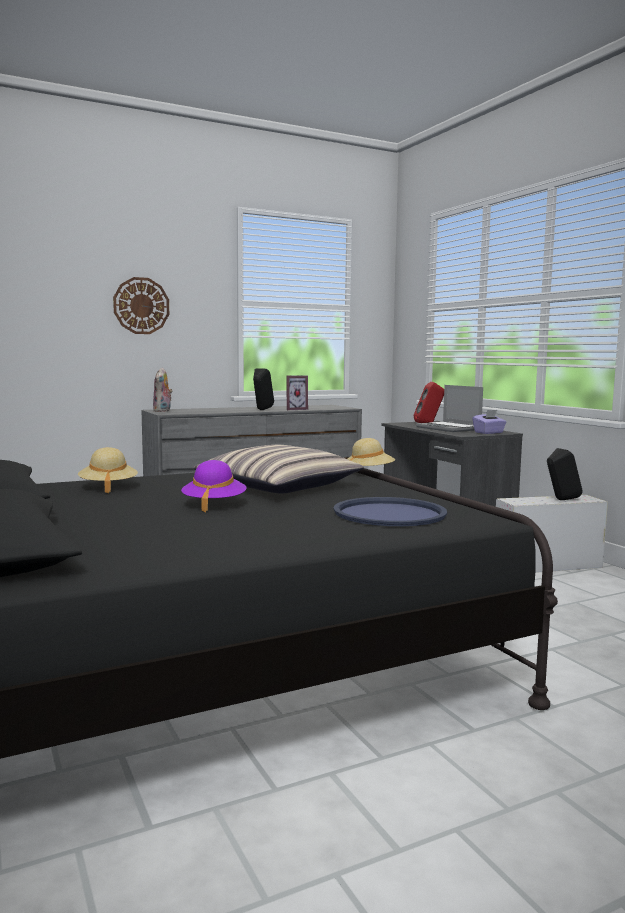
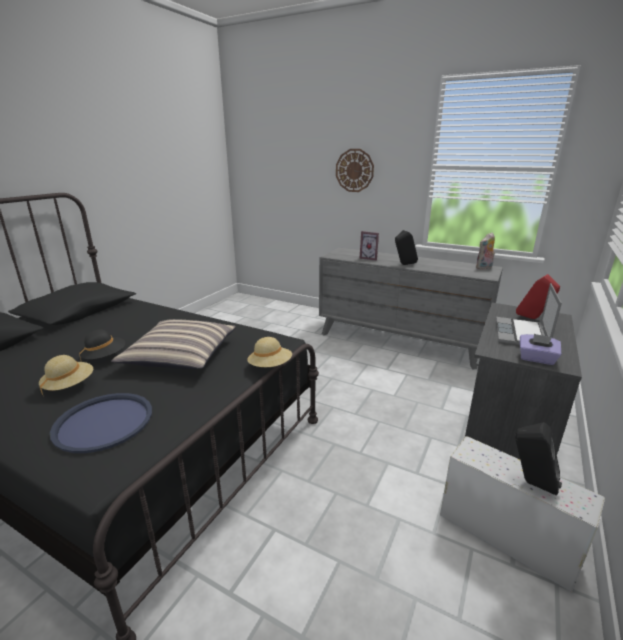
camera: 55 degrees right, 15 degrees up
beige hat [78,447,138,493] -> beige hat moved to [39,355,93,395]
plush toy [153,368,173,412] -> plush toy moved to [476,233,495,269]
purple hat [181,460,247,512] -> black hat [79,329,125,360]
picture frame [286,375,308,410] -> picture frame moved to [359,231,379,261]

